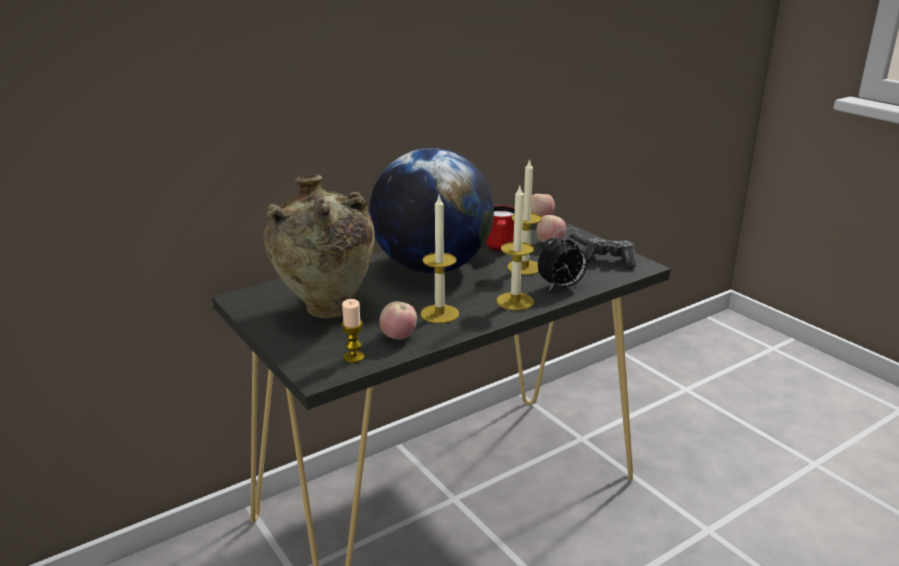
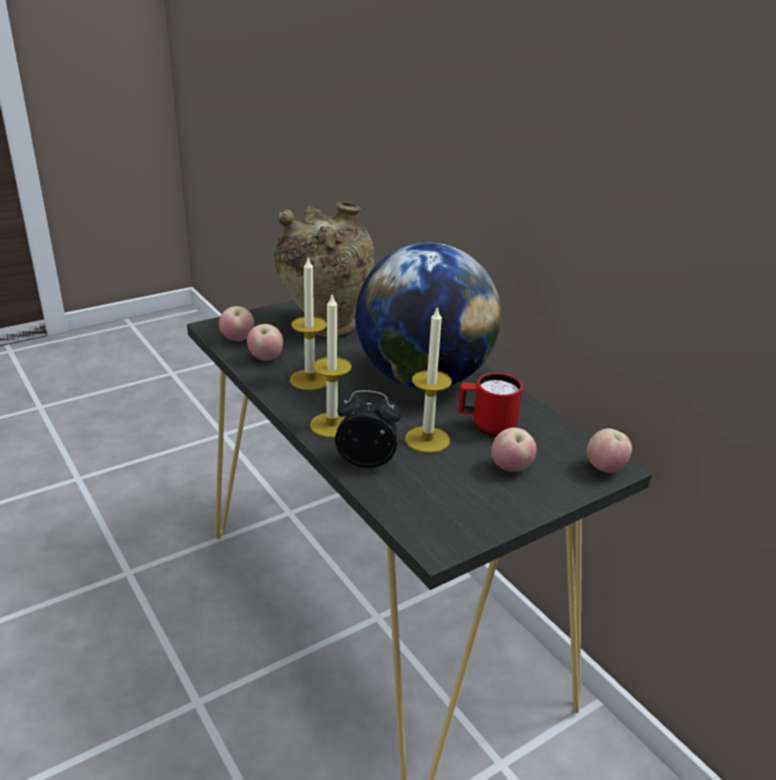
camera: 90 degrees right, 5 degrees up
candle [341,299,364,363] -> apple [219,306,254,341]
alarm clock [538,228,587,291] -> alarm clock turned 120 degrees clockwise [335,390,401,468]
game controller [582,237,636,269] -> none

